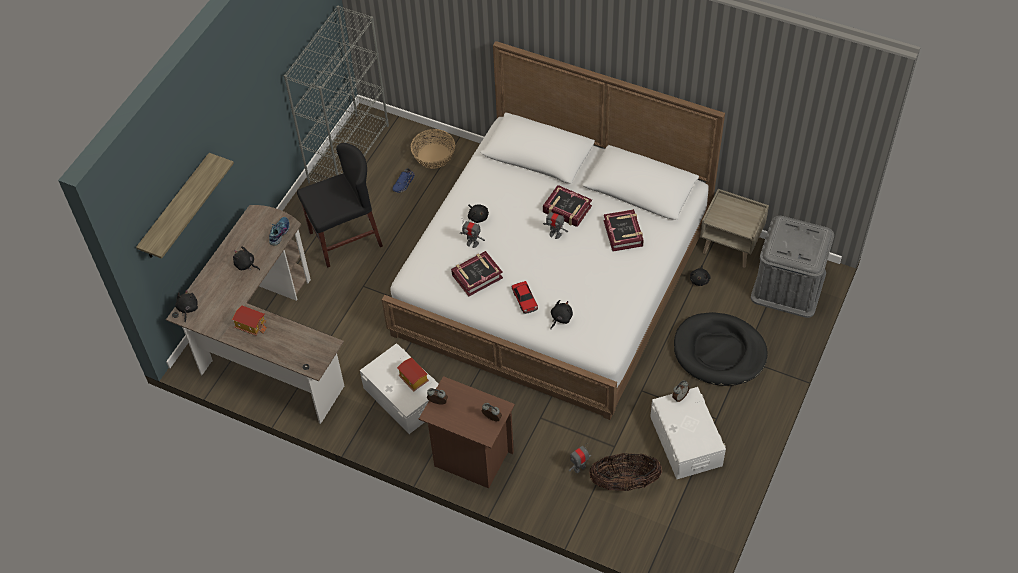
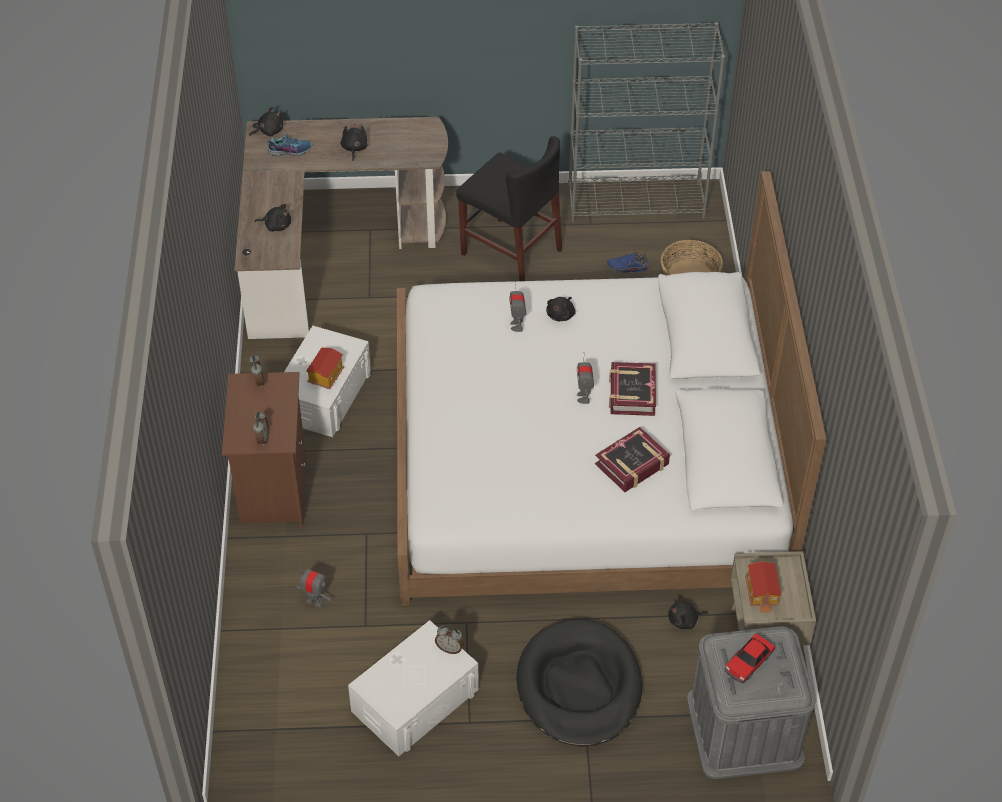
camera: 60 degrees right, 5 degrees down
shelf [136,153,234,259] -> none
toy house [232,305,266,336] -> toy house moved to [745,561,781,613]
shoe [269,217,290,245] -> shoe moved to [267,130,312,156]
book [451,251,503,296] -> none
toy car [512,281,538,314] -> toy car moved to [725,633,775,683]
black plush toy [551,300,573,329] -> black plush toy moved to [254,204,291,232]
basket [589,453,662,491] -> none

